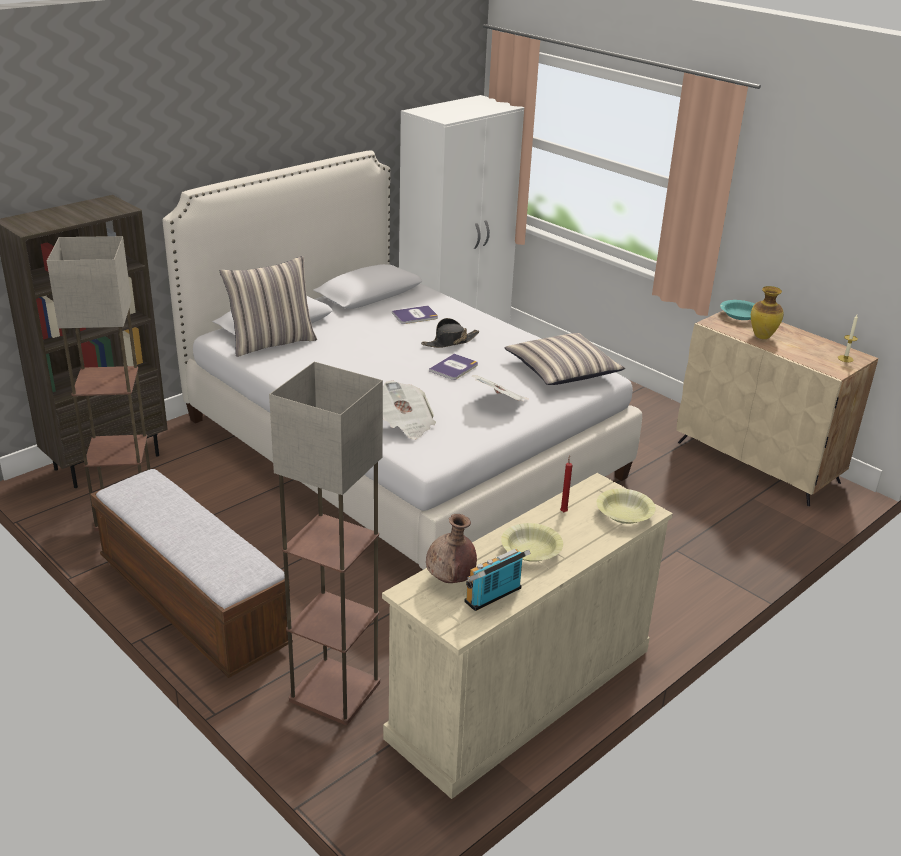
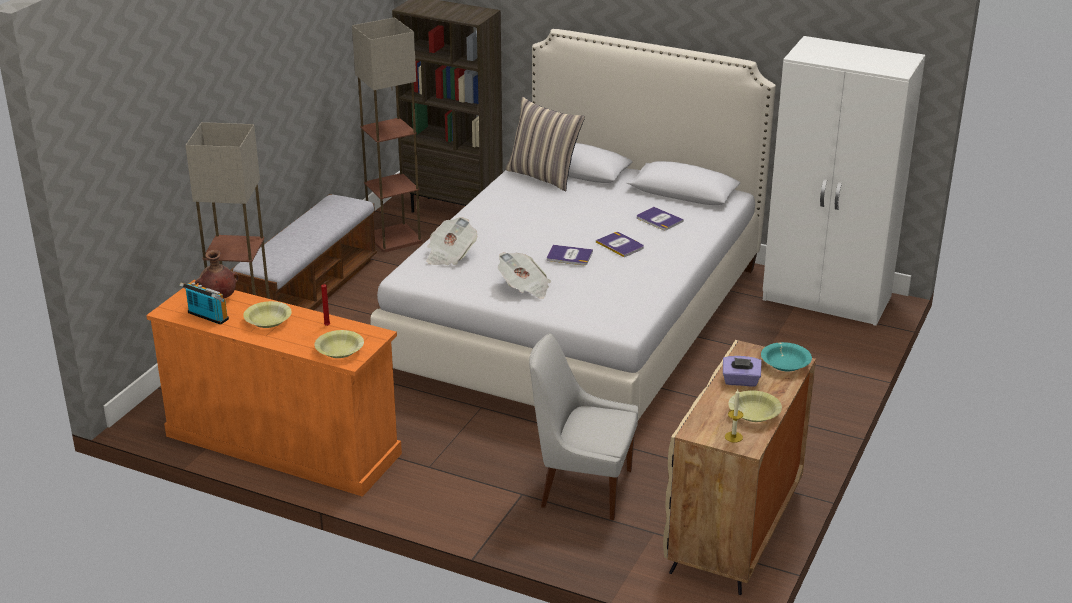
camera: 70 degrees right, 0 degrees up
beige dresser [382,473,673,799] -> orange dresser [146,280,402,497]
black hat [421,318,479,348] -> book [596,232,644,257]
pillow [505,333,625,385] -> none
vase [751,286,784,339] -> purple tissue box [723,356,762,386]
none -> white chair [529,333,638,520]
none -> yellow bowl [729,390,782,422]

